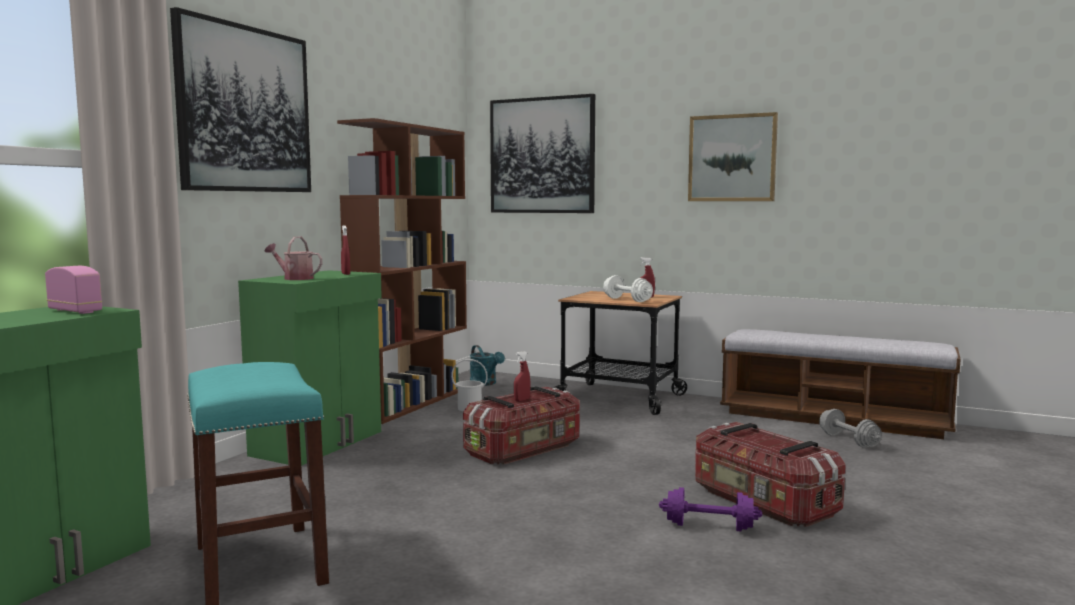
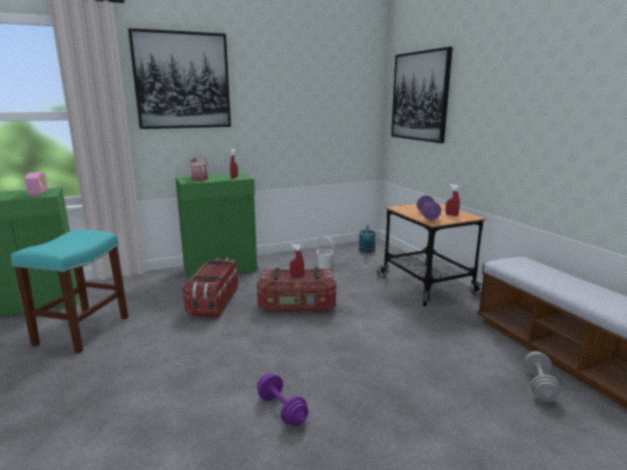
camera: 40 degrees right, 10 degrees up
brown bookcase [337,118,467,424] -> none
white dumbbell [603,275,653,302] -> purple dumbbell [417,195,441,220]
picture [688,112,778,201] -> none
storage box [695,422,846,527] -> storage box moved to [182,258,238,318]

